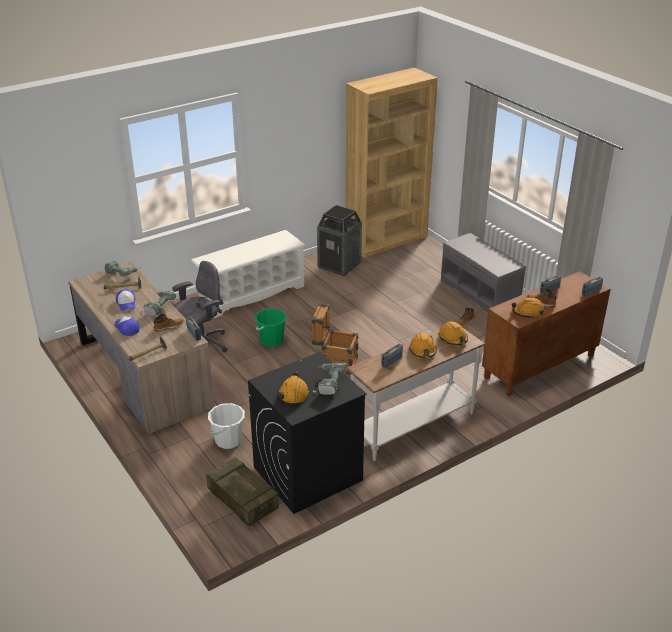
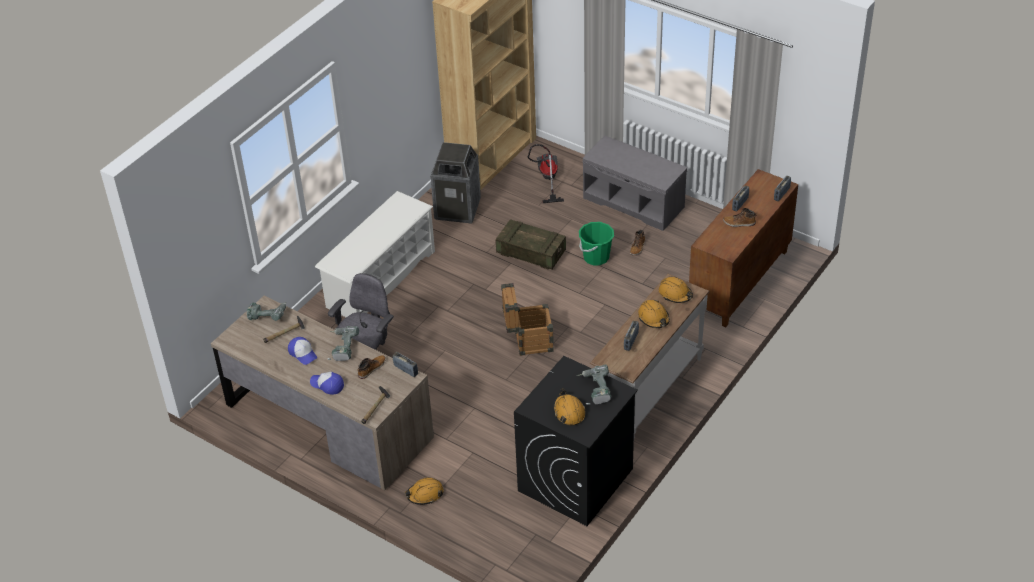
camera: 20 degrees left, 10 degrees up
crate [206,457,279,526] -> crate moved to [495,219,566,269]
white bucket [208,403,245,449] -> none
green bucket [255,308,287,347] -> green bucket moved to [579,222,614,265]
orange hard hat [512,298,545,319] -> orange hard hat moved to [405,477,443,505]
none -> vacuum cleaner [528,144,564,203]

